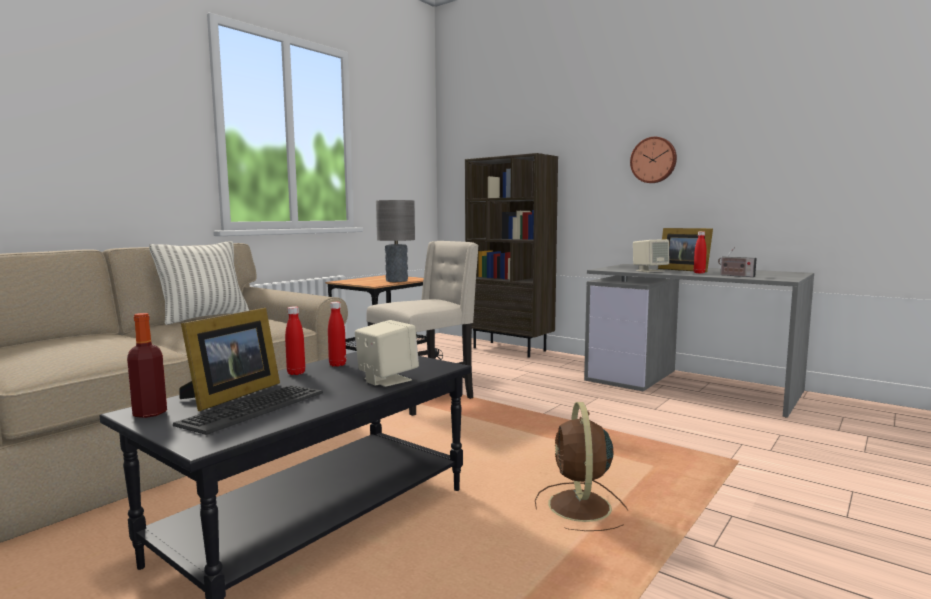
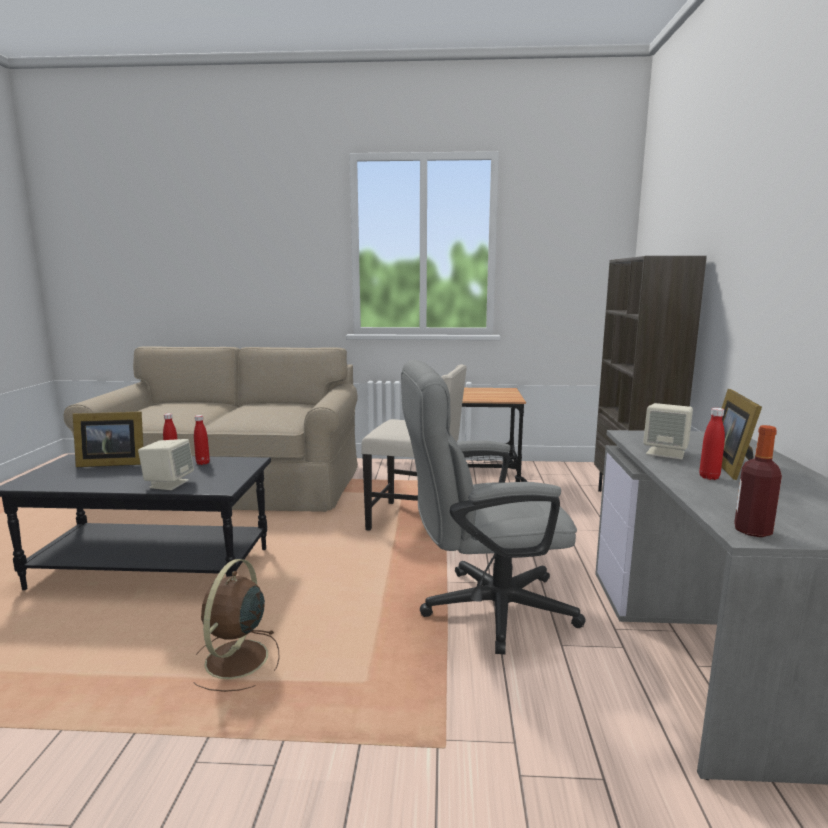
camera: 55 degrees right, 5 degrees up
bottle [127,313,167,418] -> bottle moved to [734,425,782,537]
pillow [149,241,250,325] -> none
keyboard [173,385,323,435] -> none
grey table lamp [376,200,415,282] -> none
brown fan [535,402,628,531] -> brown fan turned 45 degrees counterclockwise [194,559,280,692]
wall clock [630,137,677,183] -> none
radio [718,247,756,277] -> none
none -> grey office chair [401,360,586,655]

